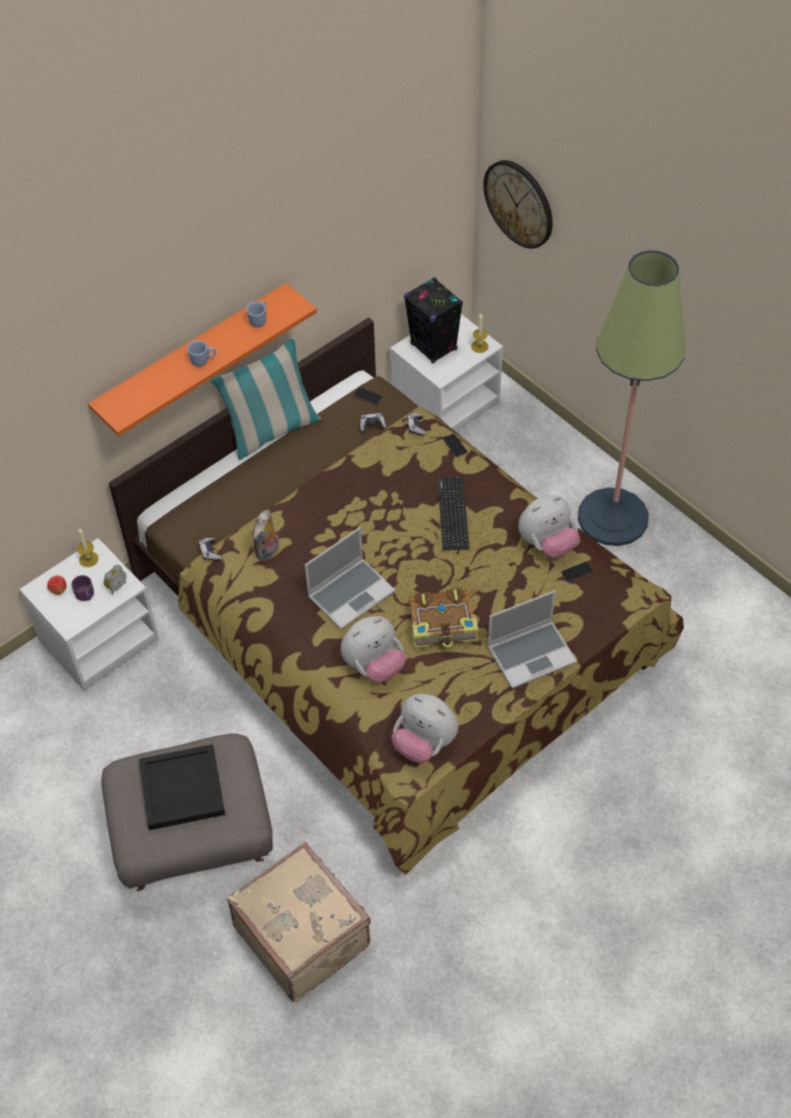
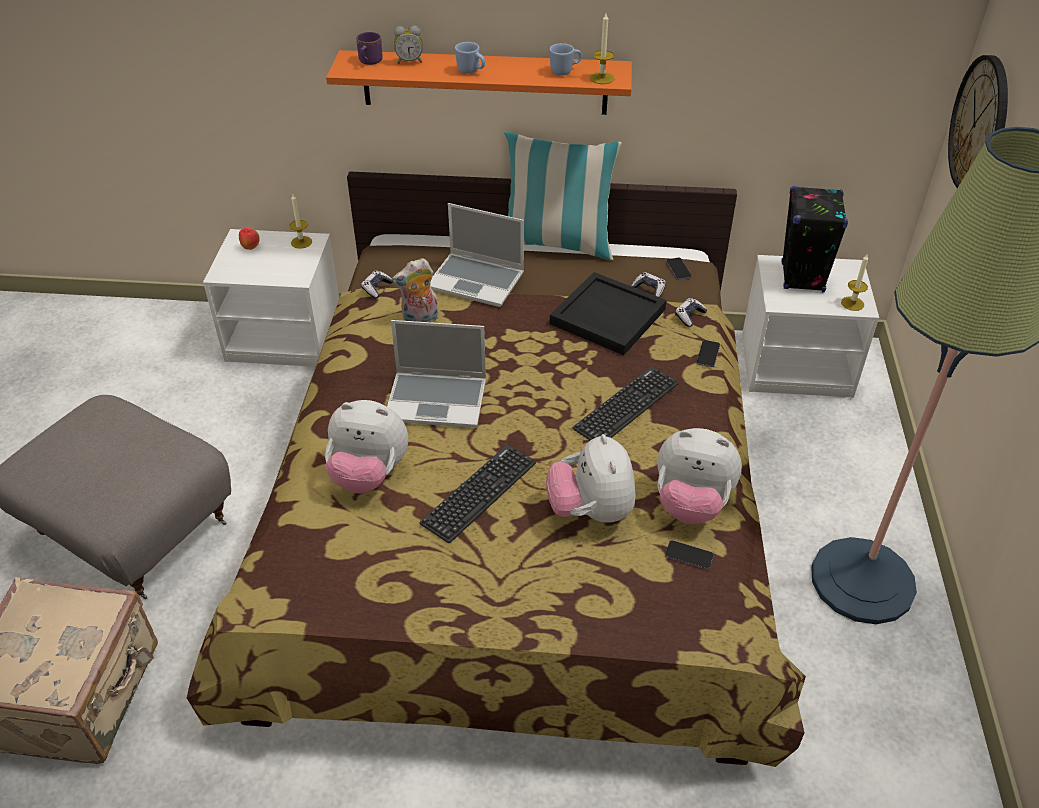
camera: 45 degrees right, 10 degrees down
purple mug [72,575,94,601] -> purple mug moved to [356,32,383,65]
alarm clock [104,565,127,595] -> alarm clock moved to [394,26,423,64]
black tray [139,744,225,830] -> black tray moved to [550,272,667,355]
plush toy [392,694,458,763] -> plush toy moved to [546,434,635,523]
book [409,588,478,650] -> keyboard [420,445,536,543]
laptop [487,590,577,689] -> laptop moved to [430,203,524,307]
none -> candle [590,13,614,84]

